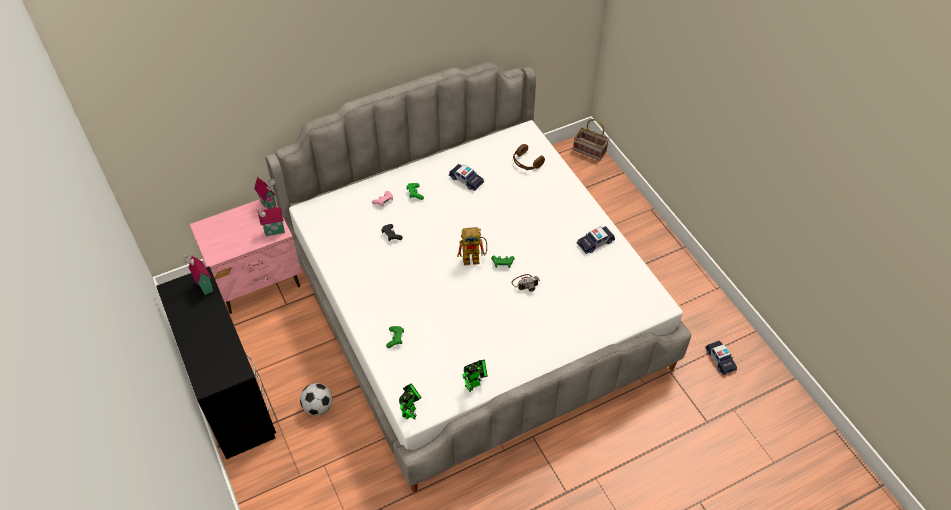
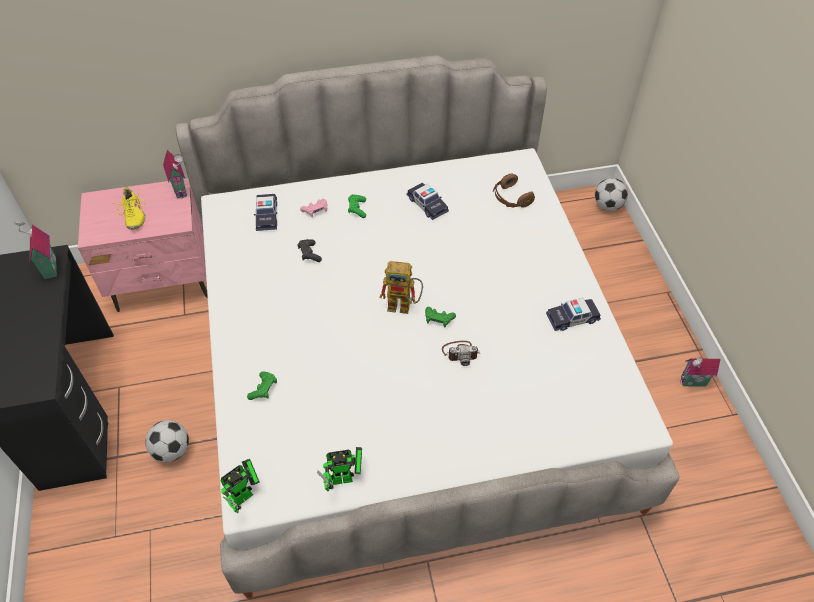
camera: 15 degrees right, 0 degrees up
toy house [256,207,285,236] -> toy house moved to [680,357,721,387]
basket [573,119,609,161] -> football [595,178,628,211]
toy car [705,340,737,375] -> toy car moved to [254,194,277,231]
none -> yellow shoe [112,187,145,230]

